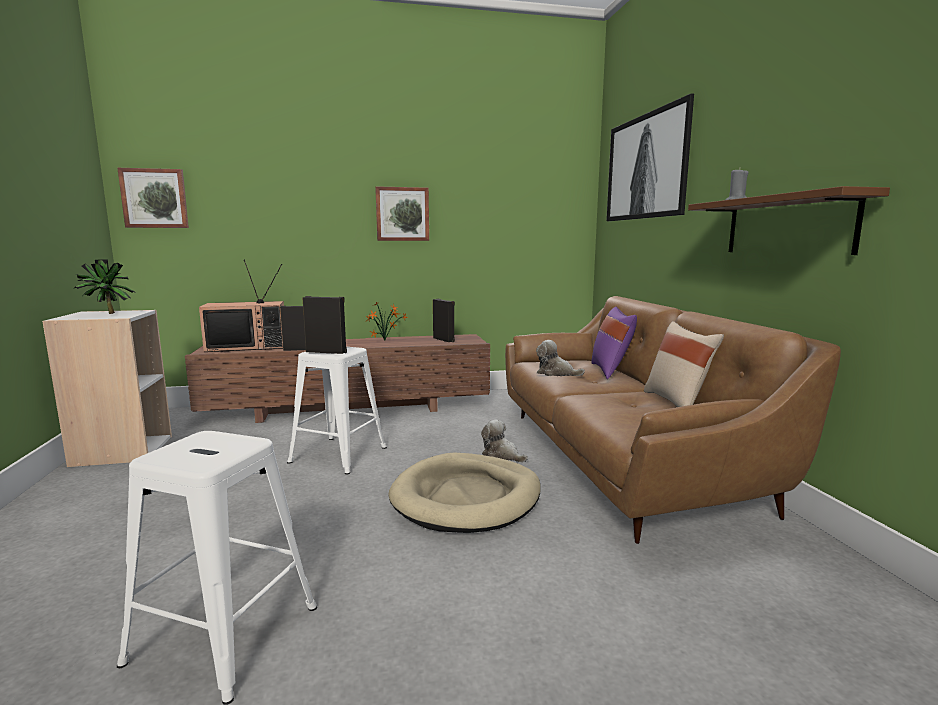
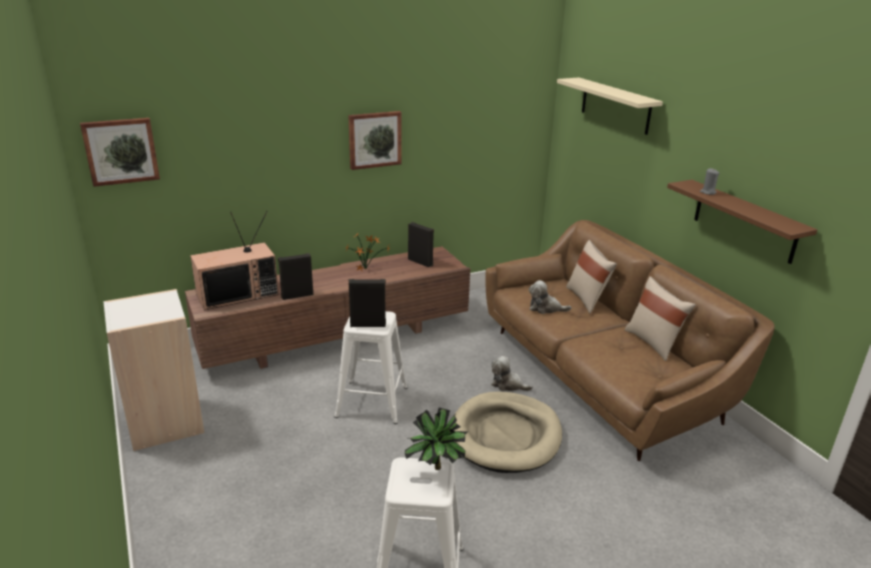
camera: 15 degrees left, 15 degrees up
potted plant [74,259,136,314] -> potted plant moved to [405,408,467,470]
purple pillow [591,307,637,379] -> beige pillow [566,240,617,313]
picture [606,93,694,221] -> beige shelf [557,78,663,135]

